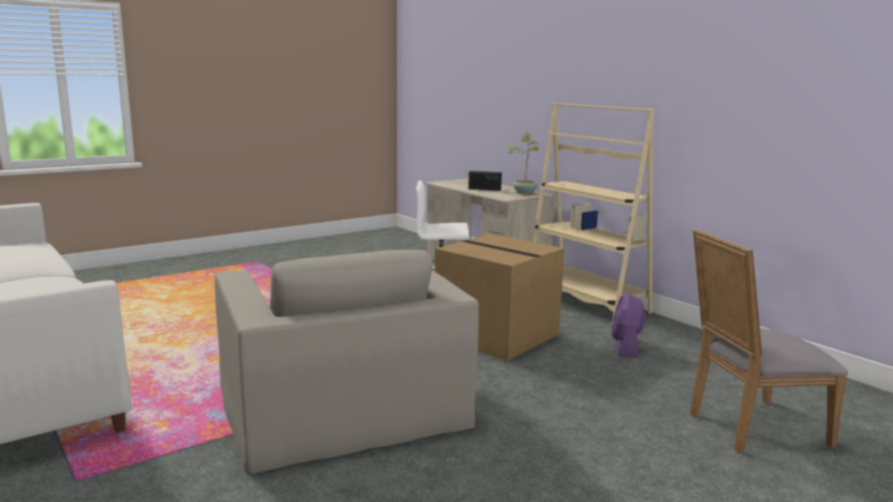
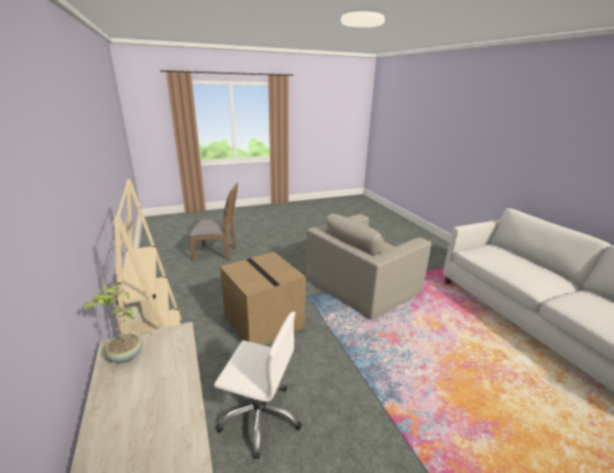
camera: 165 degrees left, 10 degrees up
beige armchair [214,250,479,474] -> beige armchair turned 120 degrees counterclockwise [305,214,431,320]
radio [468,171,502,191] -> none
purple fan [611,293,646,357] -> none

